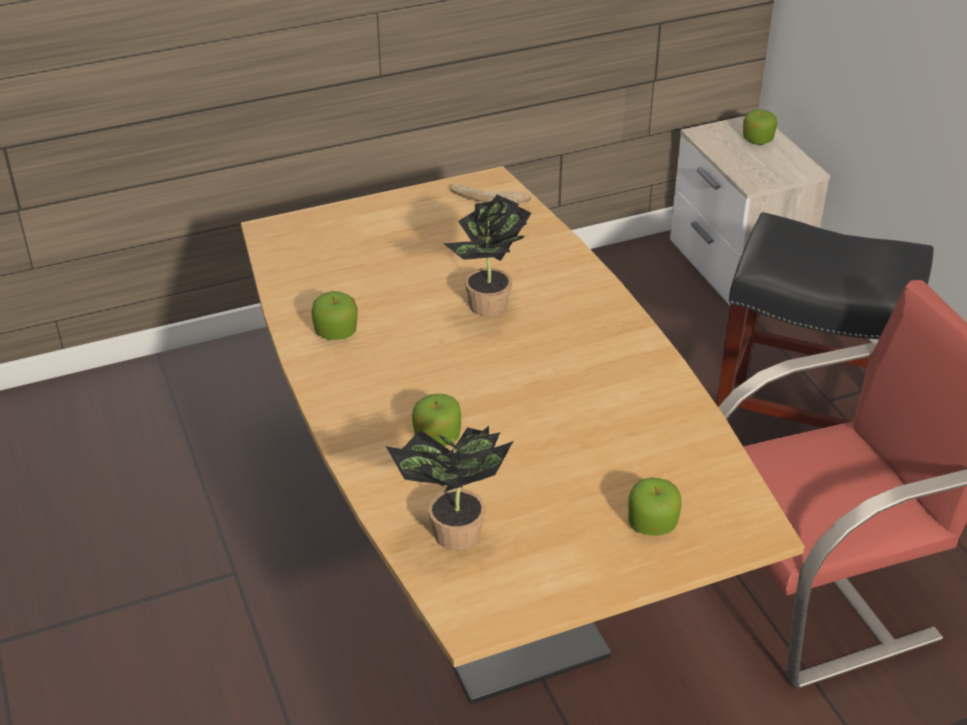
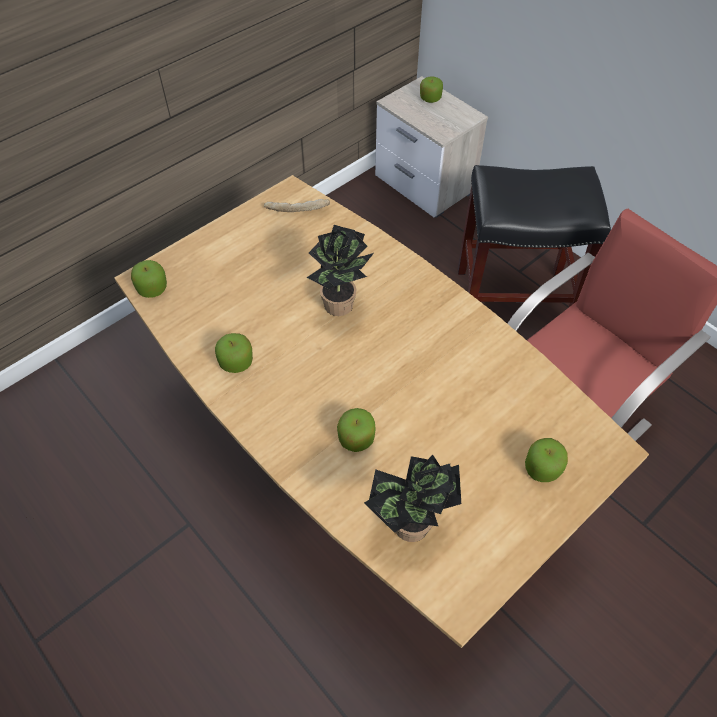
camera: 20 degrees left, 15 degrees up
none -> apple [131,260,167,298]

